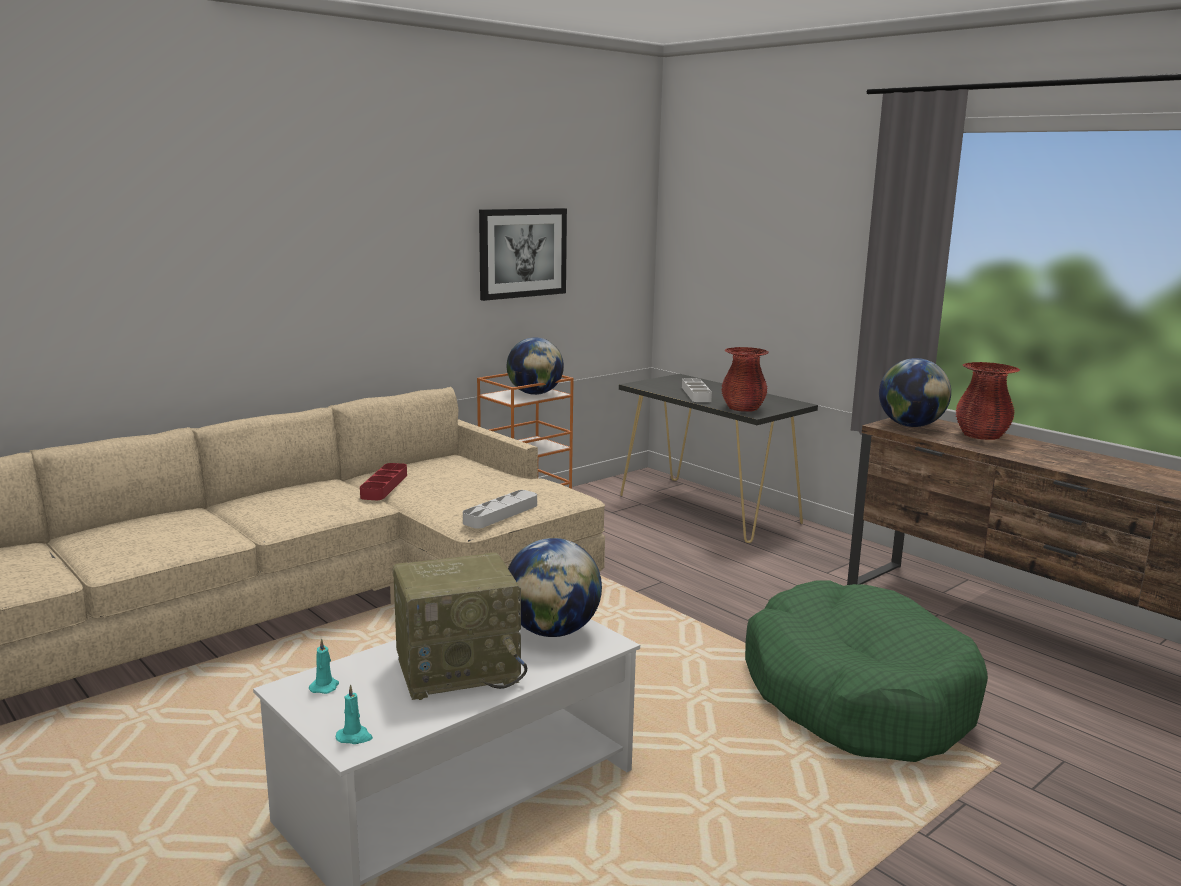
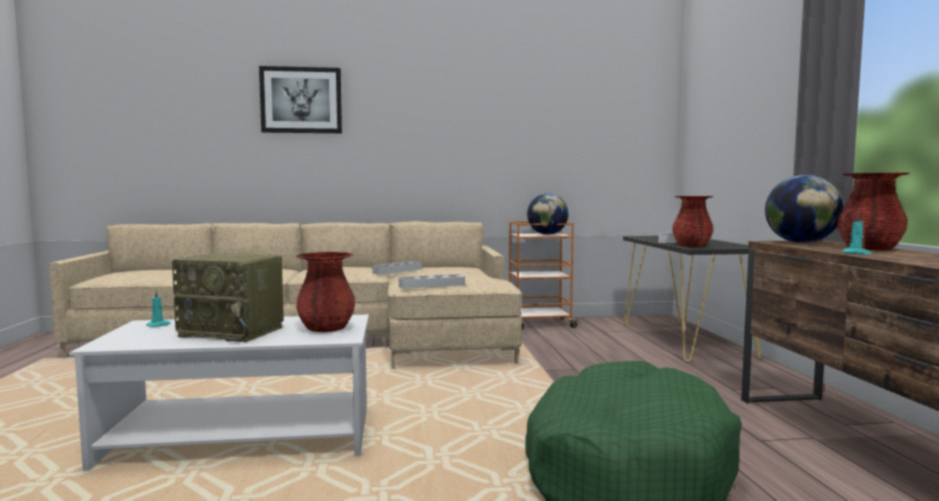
camera: 35 degrees right, 10 degrees down
turquoise candle [336,684,373,744] -> turquoise candle moved to [842,213,872,255]
red tray [360,463,407,500] -> grey tray [372,261,422,275]
picture [479,208,567,301] -> picture moved to [259,66,342,133]
globe [508,538,602,637] -> red vase [296,252,355,332]

